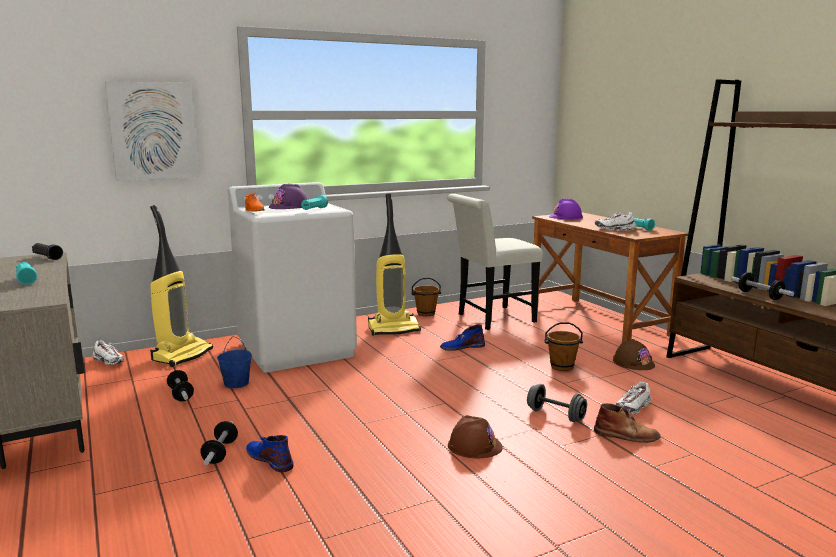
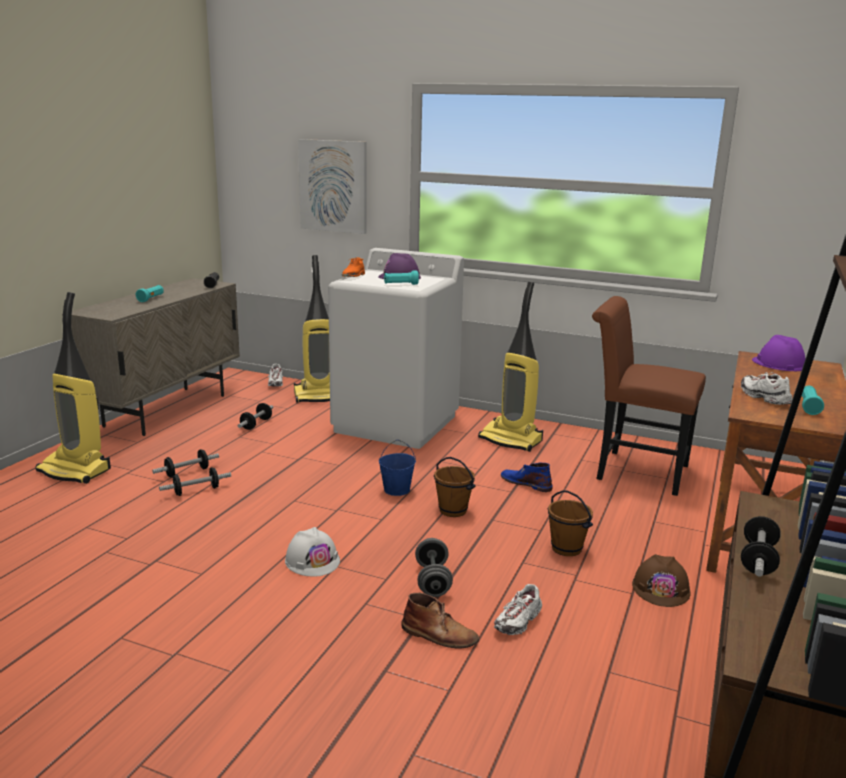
camera: 50 degrees right, 5 degrees up
blue bucket [217,336,252,388] -> blue bucket moved to [379,440,416,496]
blue boot [246,435,294,472] -> dumbbell [159,467,231,496]
brown bucket [411,278,441,316] -> brown bucket moved to [434,457,476,517]
white chair [447,194,543,330] -> brown chair [592,296,706,496]
brown hard hat [448,415,503,458] -> white hard hat [285,527,340,577]
brown boot [594,403,660,443] -> brown boot turned 45 degrees counterclockwise [401,592,479,649]
white shoe [615,382,651,415] -> white shoe turned 60 degrees counterclockwise [494,584,542,635]
none -> vacuum cleaner [35,292,111,484]

